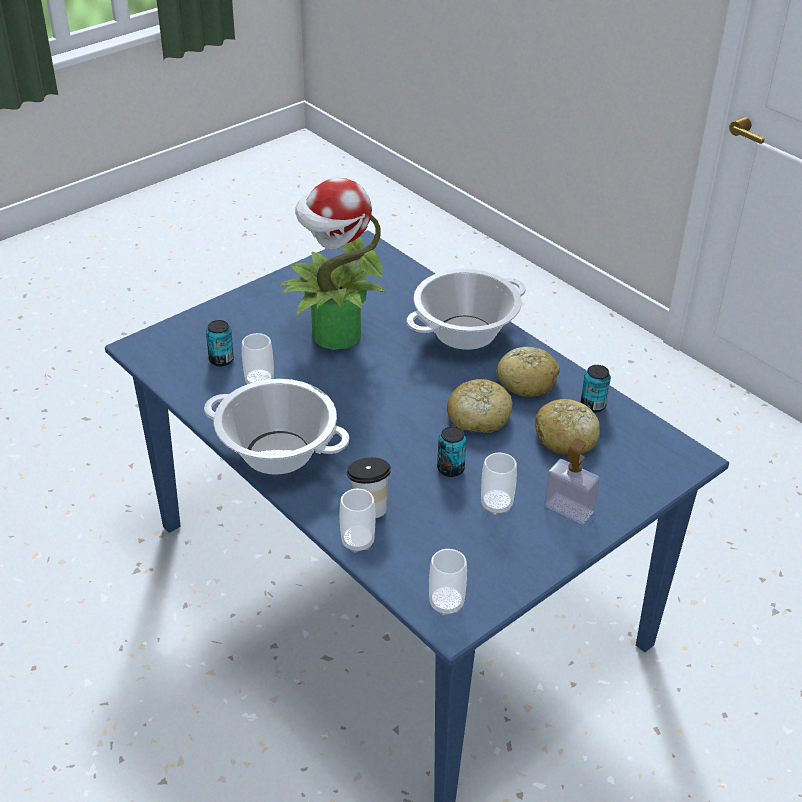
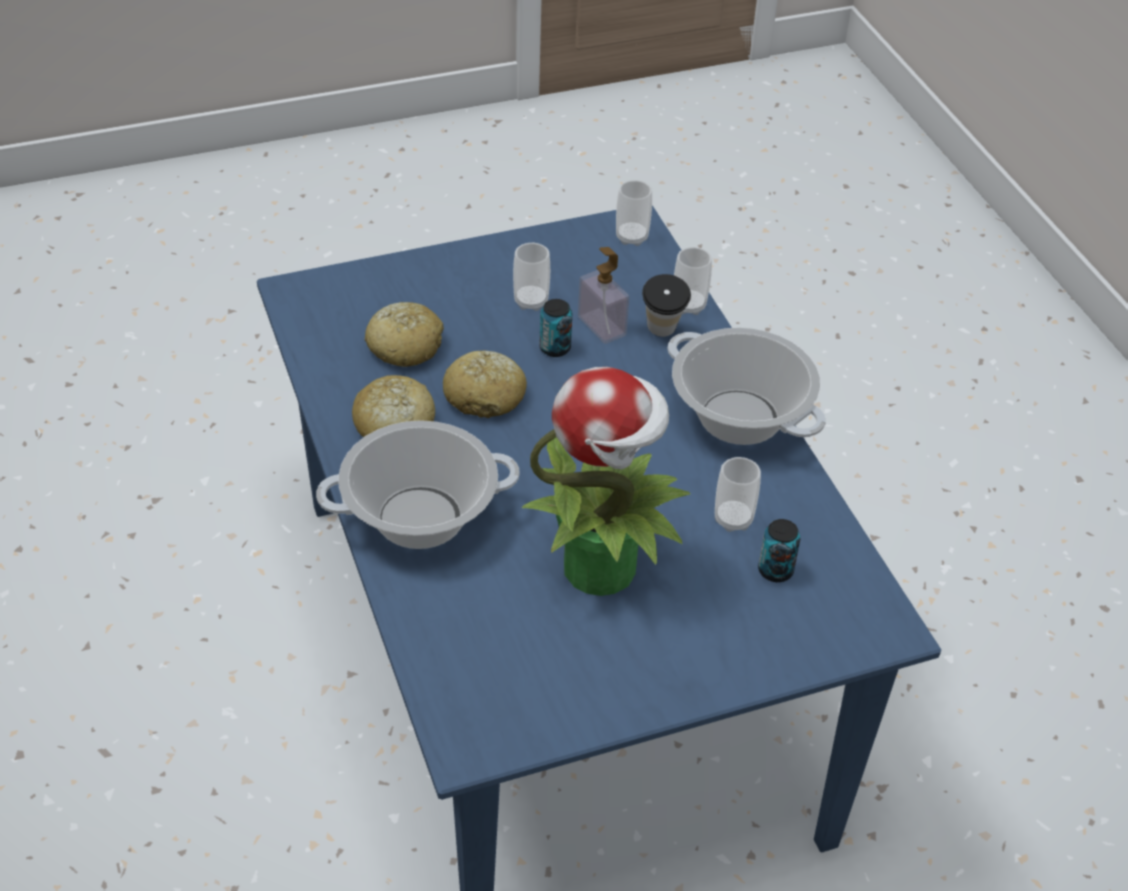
camera: 160 degrees left, 5 degrees up
soap dispenser [544,438,600,524] -> soap dispenser moved to [578,247,629,344]
can [580,365,611,413] -> none

